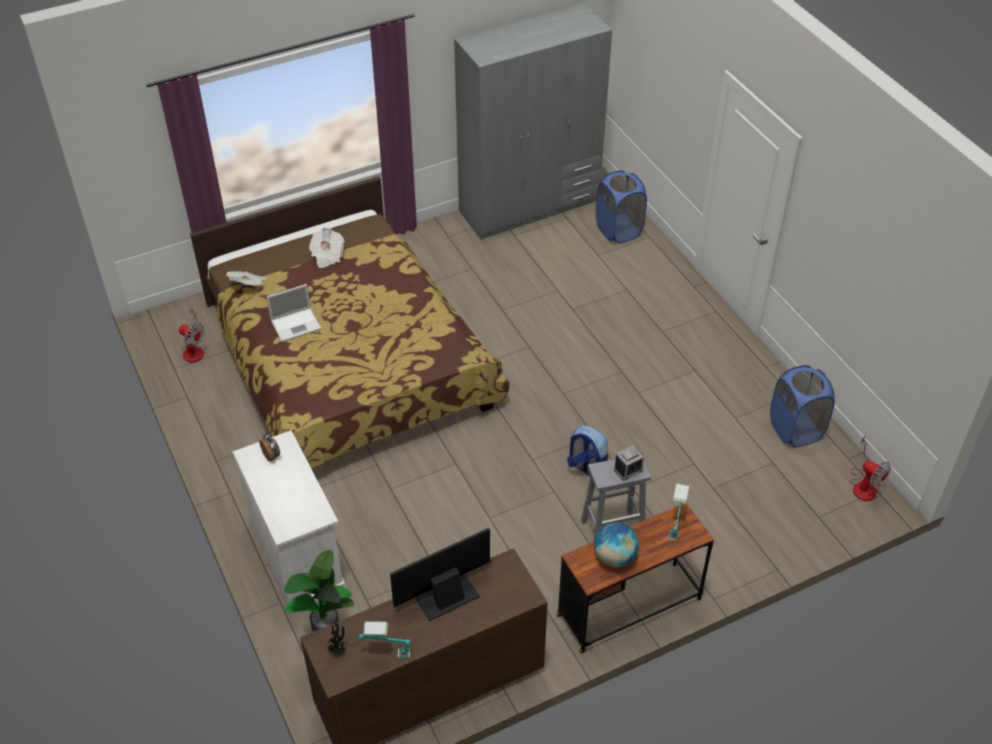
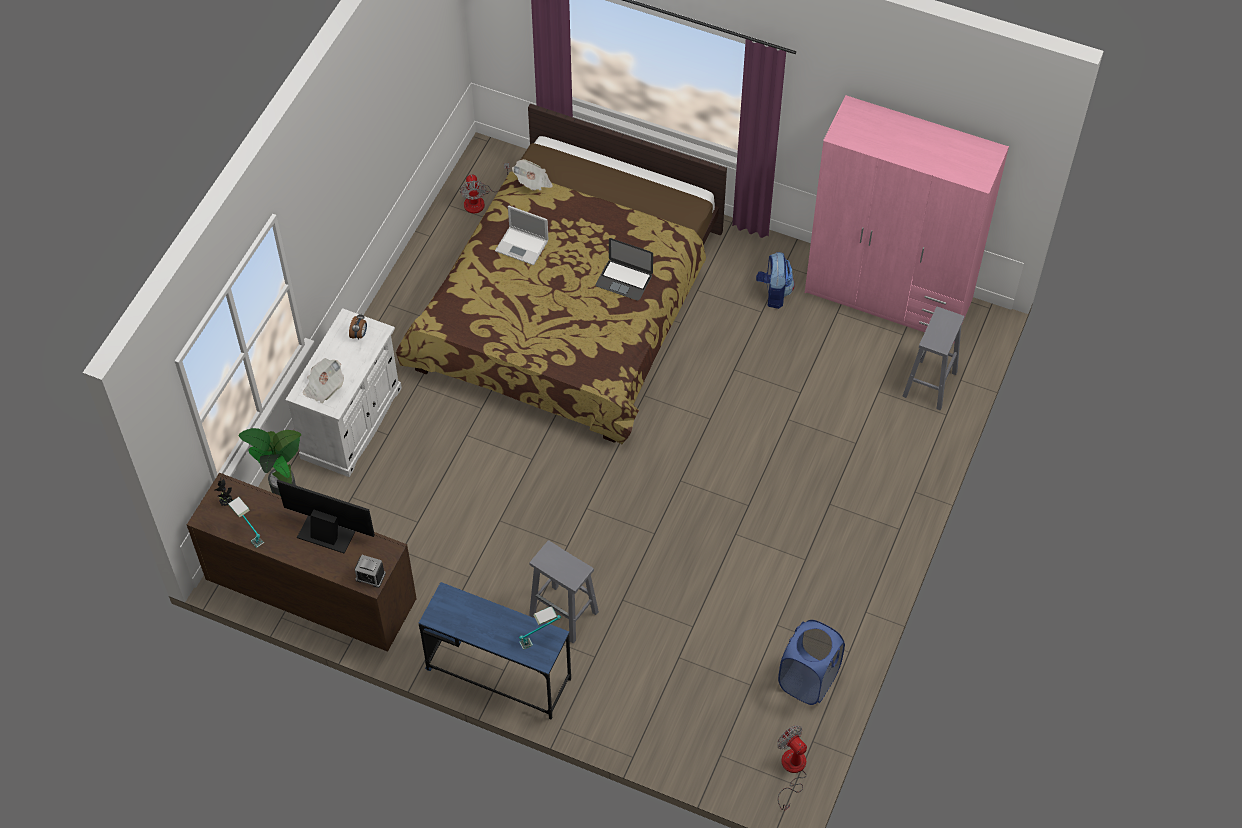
camera: 50 degrees right, 10 degrees up
newspaper [309,227,344,268] -> newspaper moved to [303,358,344,403]
grey wardrobe [454,3,612,240] -> pink wardrobe [805,95,1009,342]
brown desk [556,503,714,654] -> blue desk [419,582,571,720]
backpack [567,425,608,477] -> backpack moved to [756,252,795,309]
globe [594,522,639,567] -> none
blue laundry basket [596,171,647,243] -> grey stool [902,307,964,411]
alarm clock [613,445,644,481] -> alarm clock moved to [355,555,386,588]
fan [850,435,891,501] -> fan turned 135 degrees clockwise [777,725,807,811]
none -> laptop [596,238,653,301]

